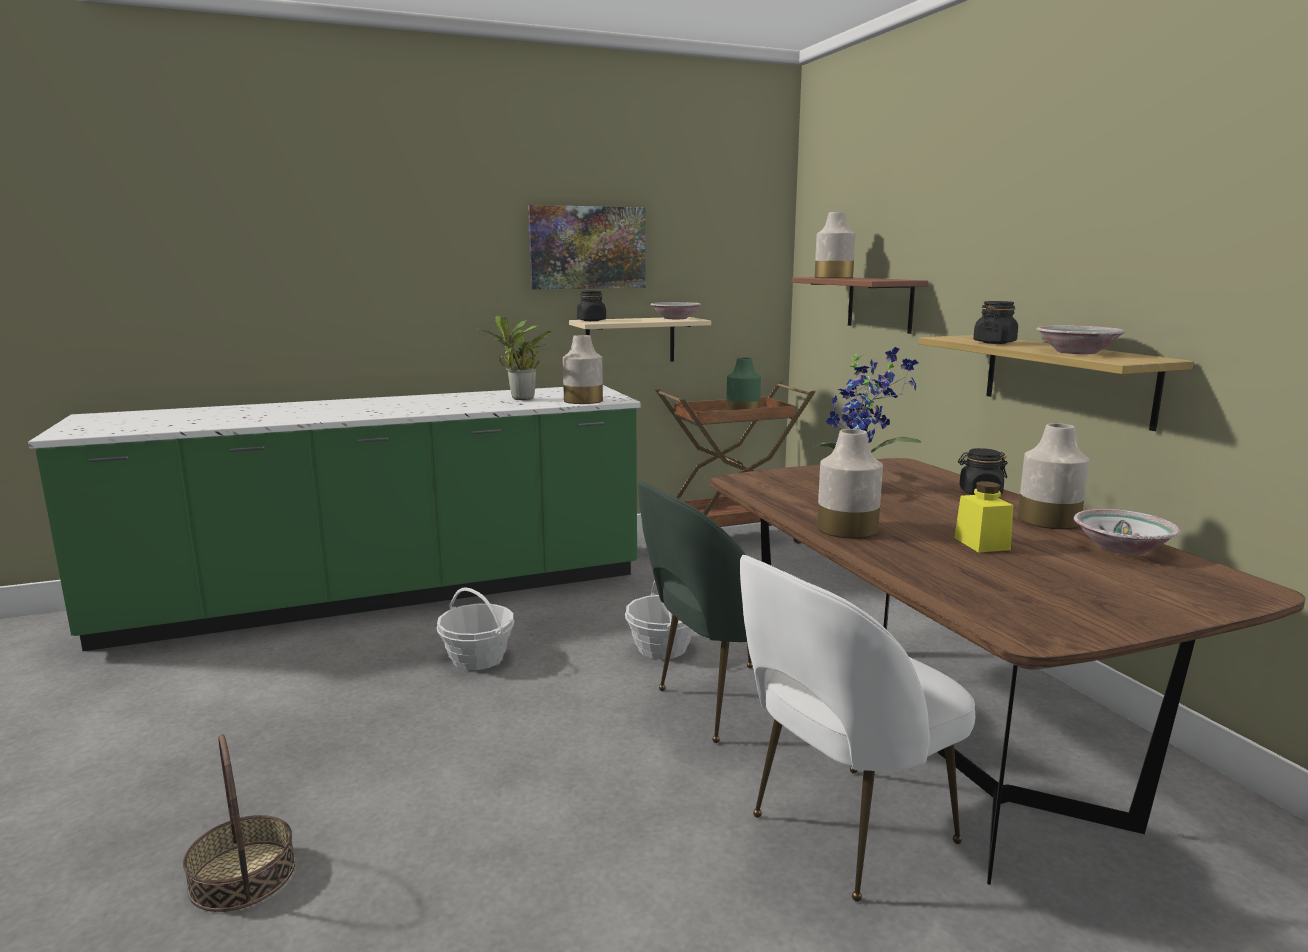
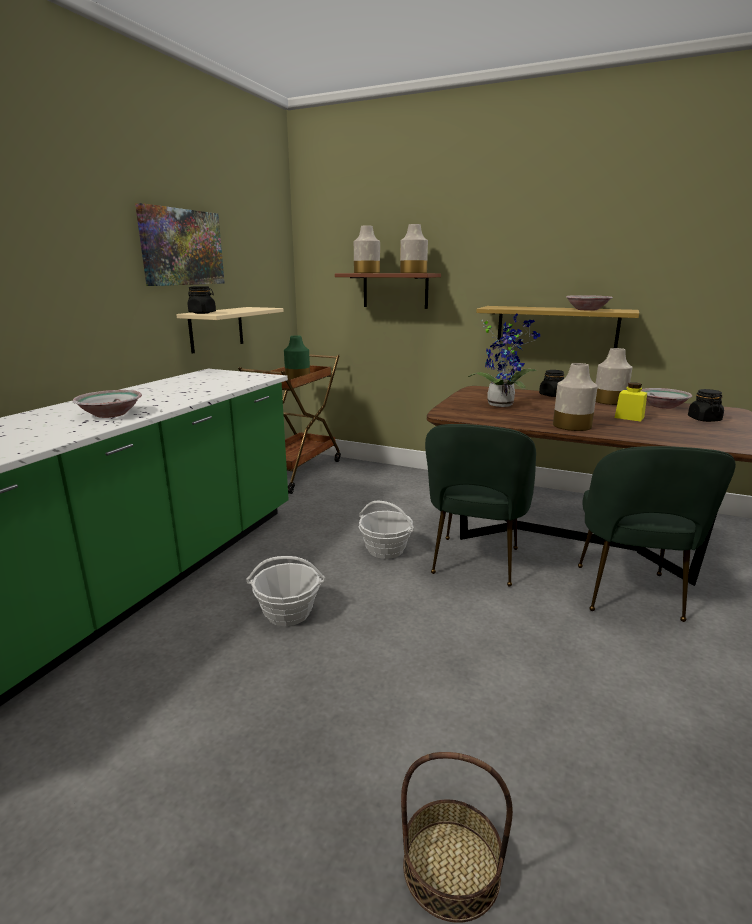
camera: 45 degrees left, 5 degrees up
potted plant [476,316,551,400] -> none
beige vase [563,335,603,404] -> beige vase moved to [400,224,428,273]
bowl [650,302,701,319] -> bowl moved to [73,390,142,418]
white chair [740,555,975,902] -> green chair [578,446,736,622]
black jar [973,301,1018,344] -> black jar moved to [688,389,724,422]

